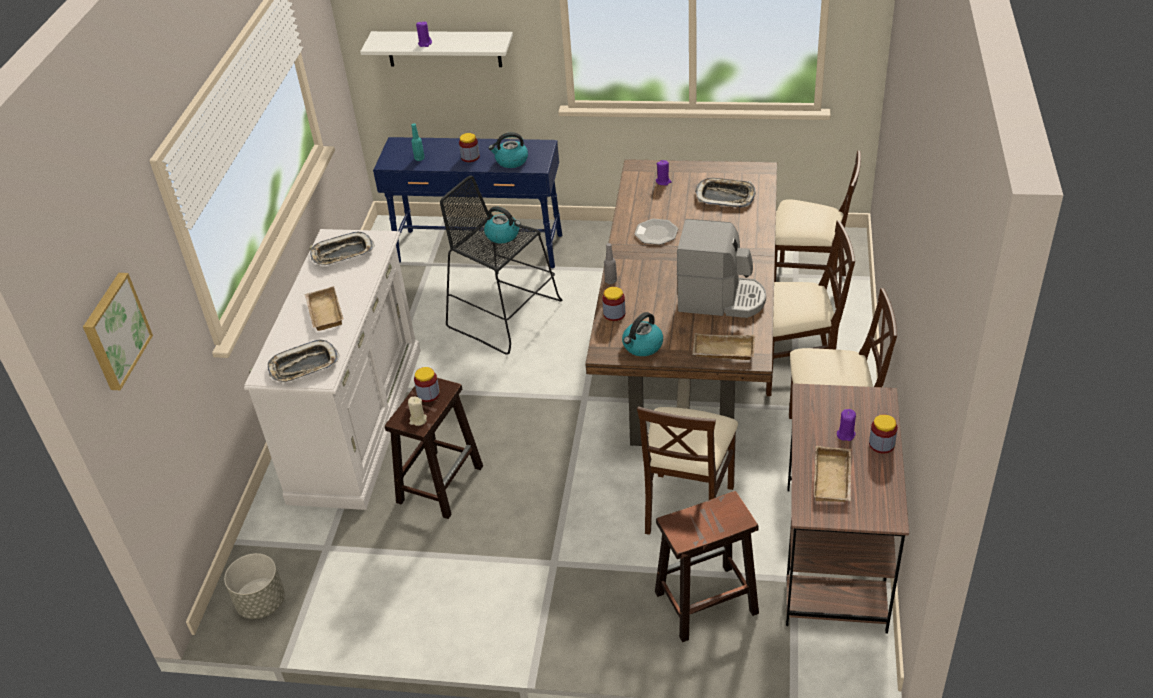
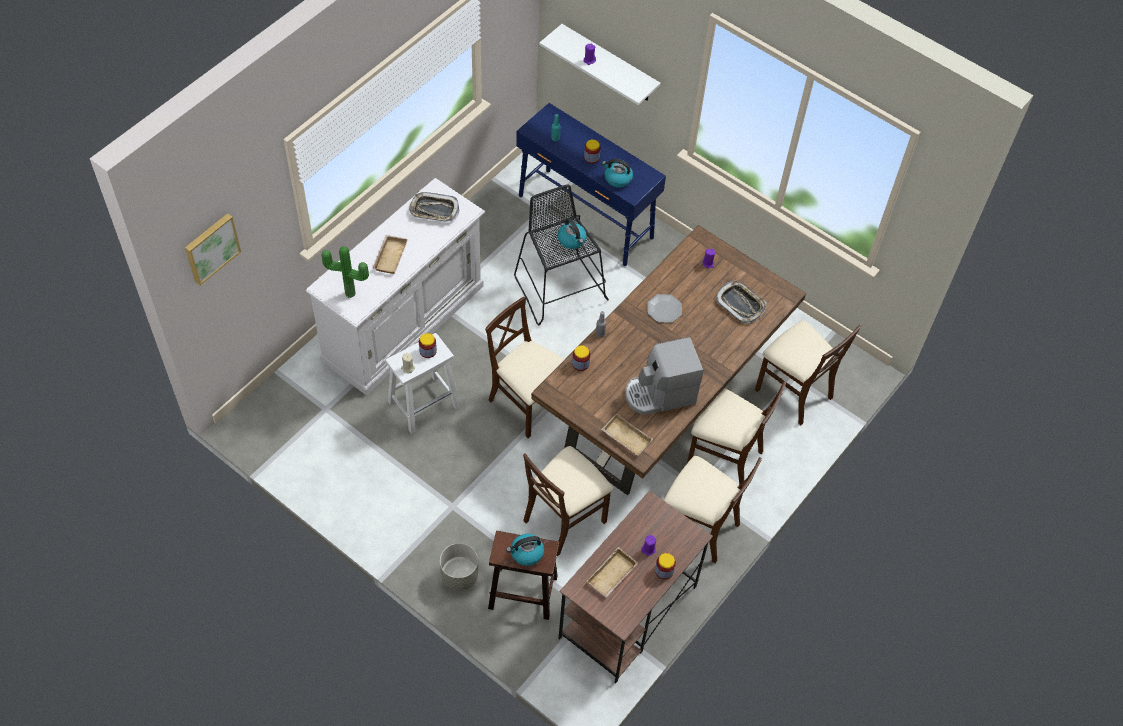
camera: 25 degrees right, 15 degrees up
grey planter [224,553,285,619] -> grey planter moved to [440,543,479,591]
tray [268,340,340,383] -> potted plant [322,246,369,298]
brown stool [385,378,483,519] -> white stool [385,333,460,434]
kettle [622,312,663,356] -> kettle moved to [506,534,544,566]
coffee machine [677,219,766,318] -> coffee machine turned 120 degrees clockwise [625,337,703,415]
none -> beige chair [485,297,565,438]

